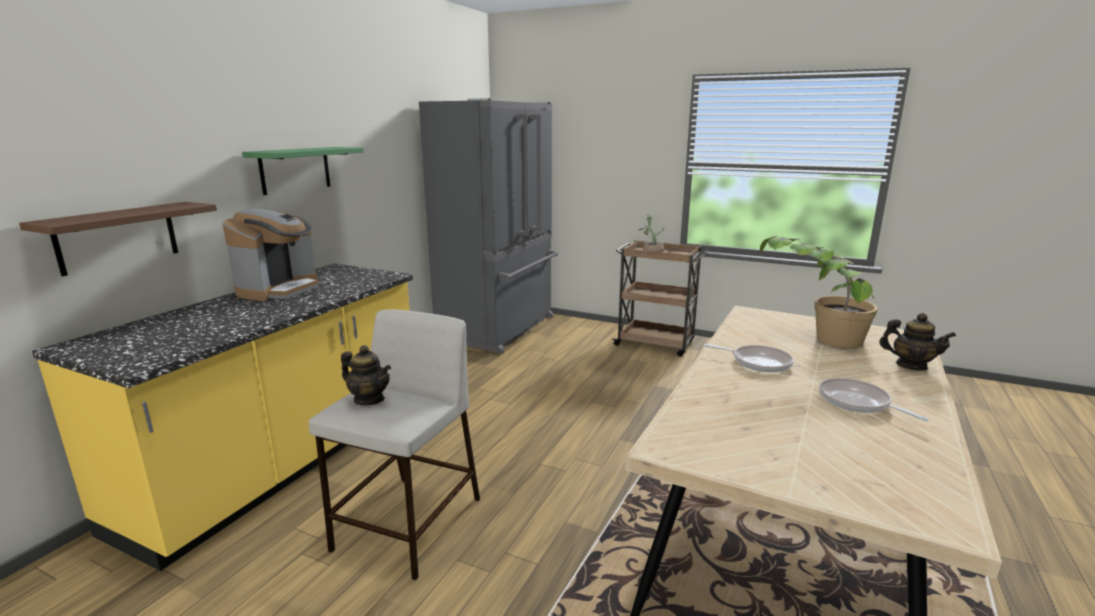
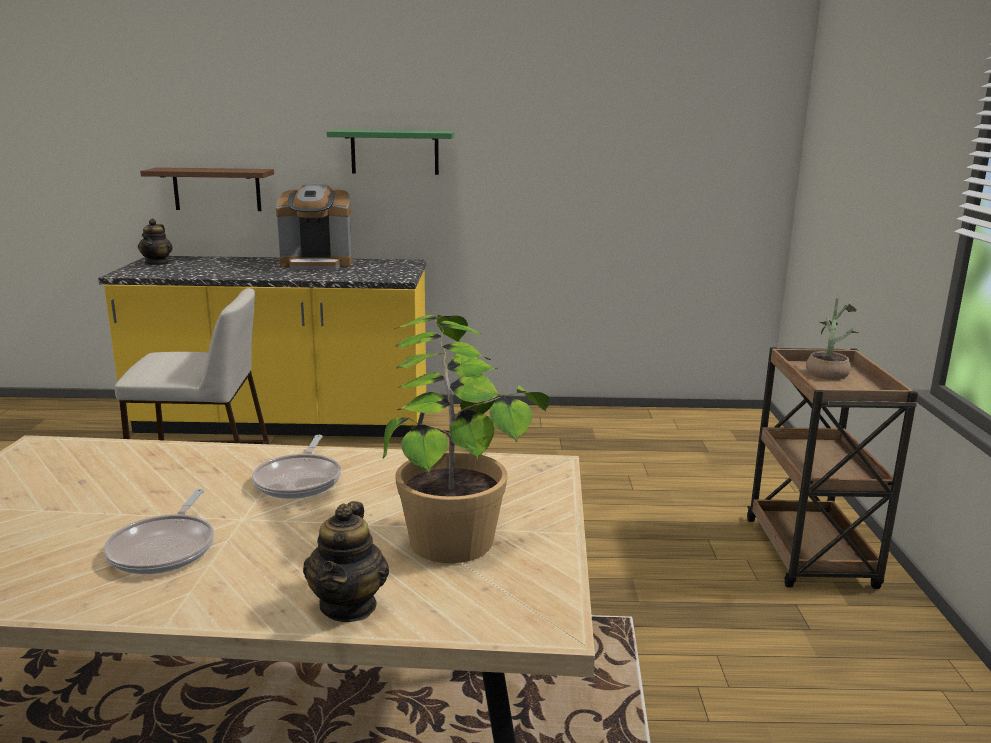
camera: 65 degrees right, 0 degrees up
teapot [341,345,391,405] -> teapot moved to [138,219,173,265]
grey fridge [419,98,558,353] -> none
frying pan [819,378,929,421] -> frying pan turned 150 degrees clockwise [104,489,214,574]

